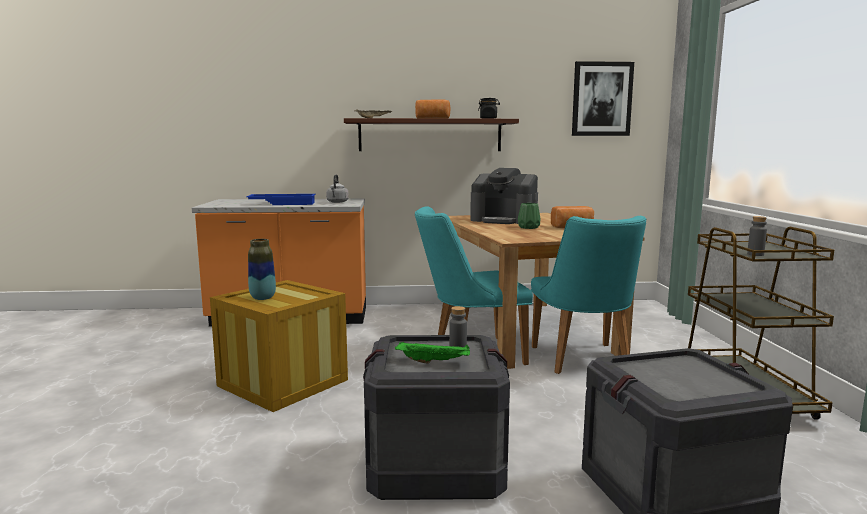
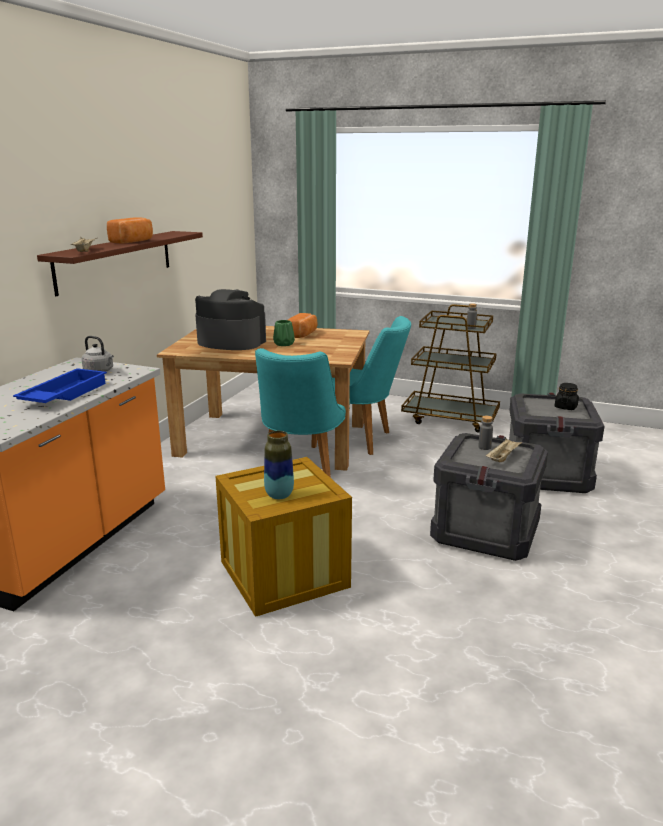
camera: 65 degrees left, 10 degrees up
green tray [395,341,470,364] -> beige tray [486,439,522,462]
coffee machine [470,168,538,224] -> coffee machine turned 120 degrees counterclockwise [195,289,266,350]
black jar [478,98,500,119] -> black jar moved to [555,383,579,410]
picture [572,61,634,136] -> none

